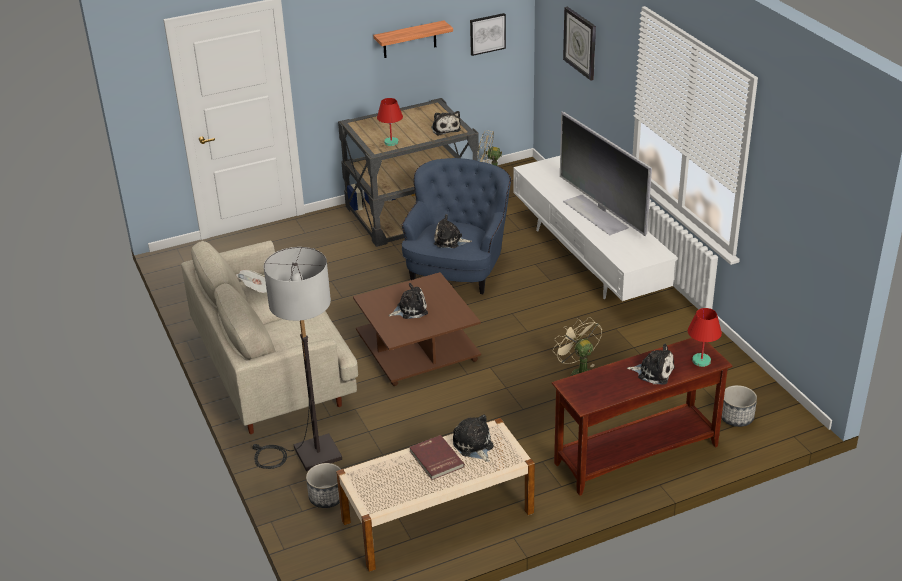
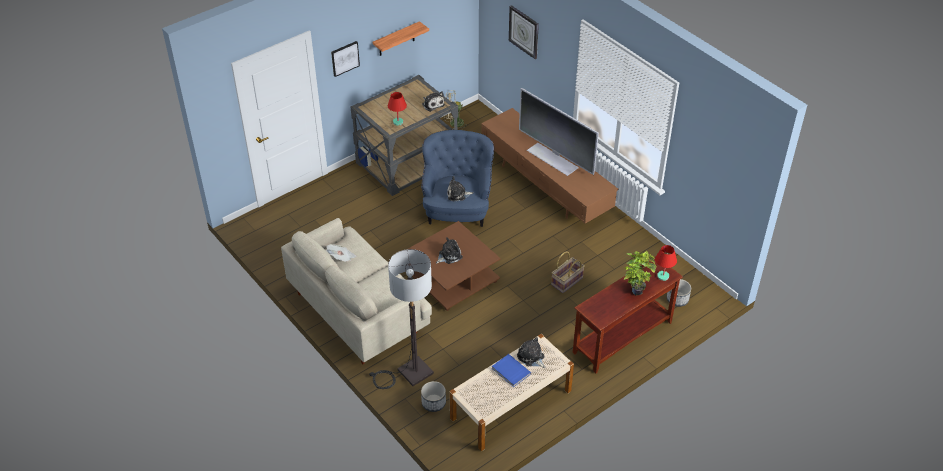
camera: 15 degrees left, 10 degrees up
red book [409,435,465,480] -> blue book [492,354,531,387]
picture [470,13,506,56] -> picture moved to [331,41,360,77]
white tv stand [514,156,678,301] -> brown tv stand [481,108,618,224]
beige fan [553,318,602,376] -> basket [551,251,585,293]
plush toy [627,344,675,385] -> potted plant [624,251,657,296]

